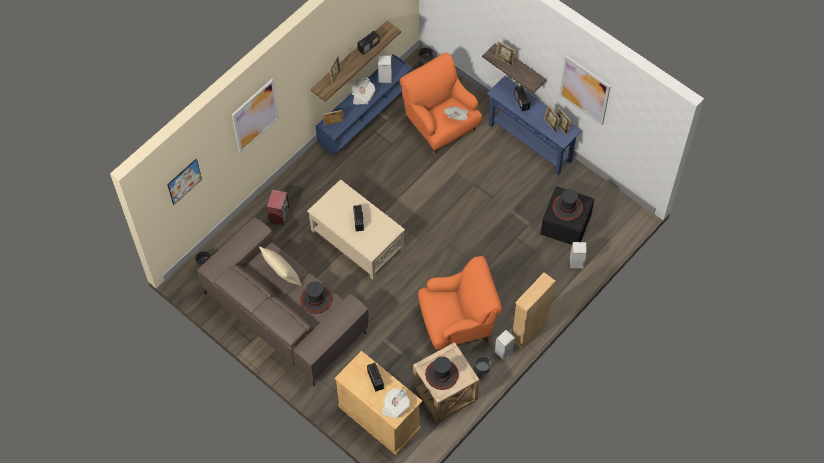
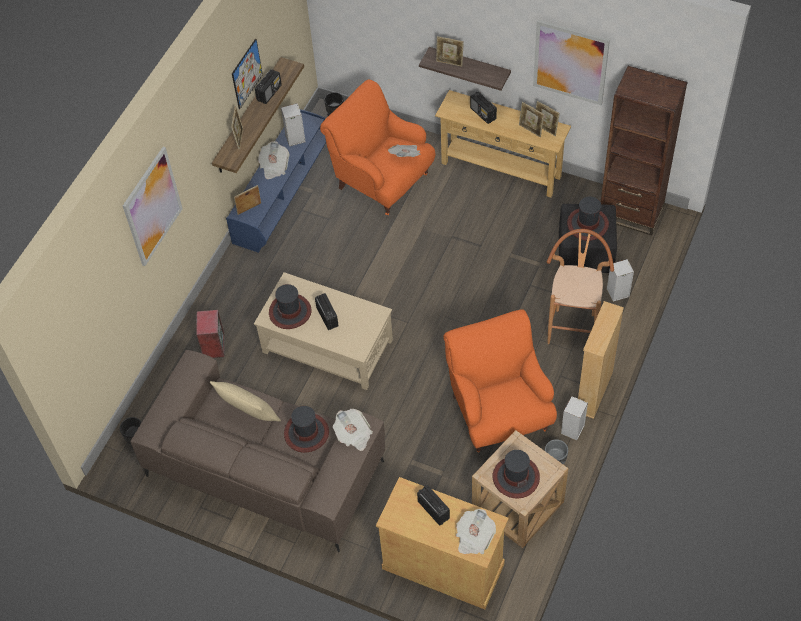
camera: 15 degrees left, 5 degrees down
picture [167,159,202,205] -> picture moved to [232,38,263,109]
orange armchair [418,256,502,351] -> orange armchair turned 75 degrees counterclockwise [443,309,557,453]
blue console table [487,76,581,175] -> beige console table [435,90,571,197]
none -> hat [269,284,311,329]
none -> newspaper [333,409,373,451]
none -> brown stool [547,229,614,344]
none -> brown bookcase [601,66,688,235]

